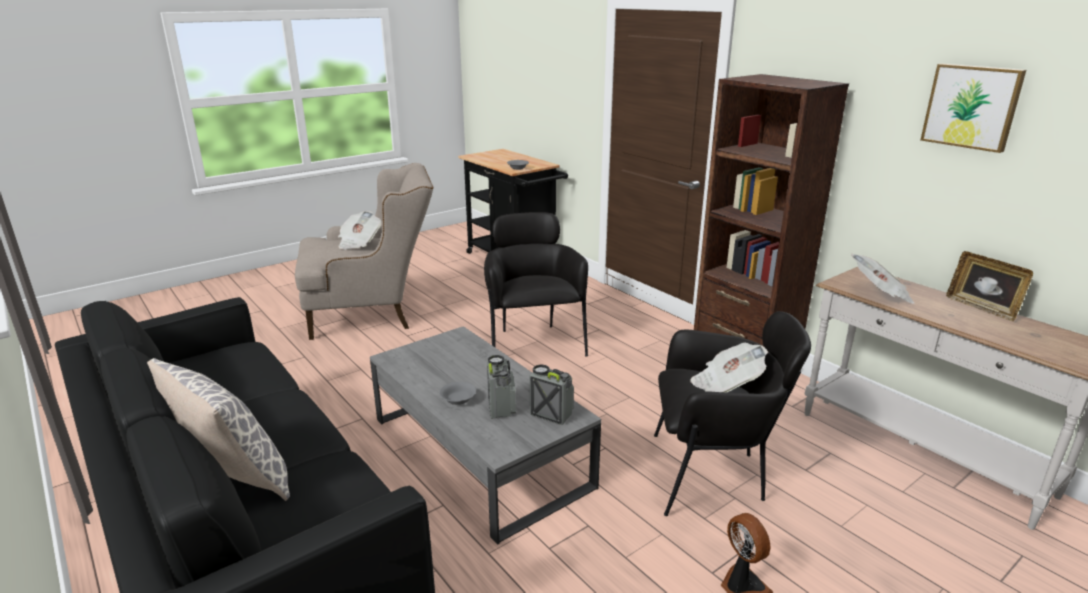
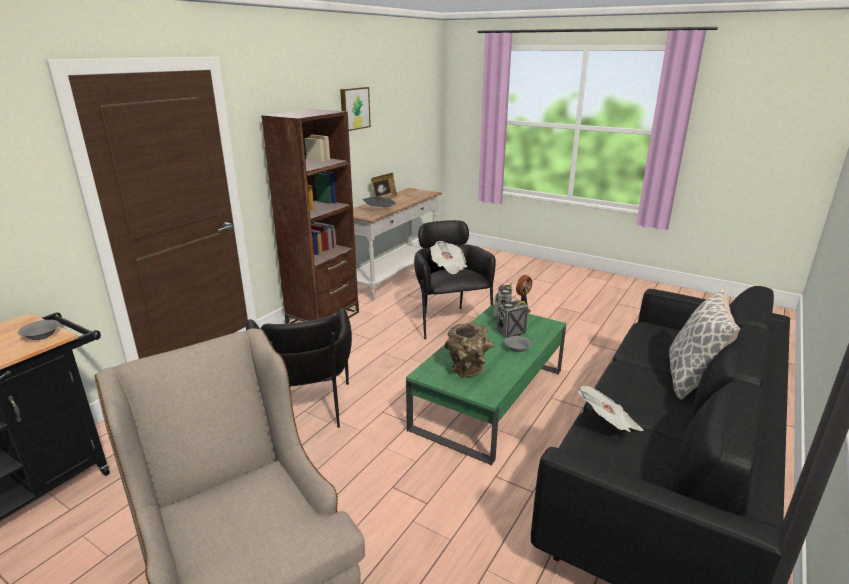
camera: 110 degrees left, 0 degrees up
newspaper [338,211,381,250] -> newspaper moved to [577,386,644,432]
grey coffee table [370,326,601,545] -> green coffee table [406,304,566,465]
black armchair [484,212,588,357] -> black armchair turned 75 degrees counterclockwise [246,308,352,428]
none -> brown vase [445,322,494,377]

